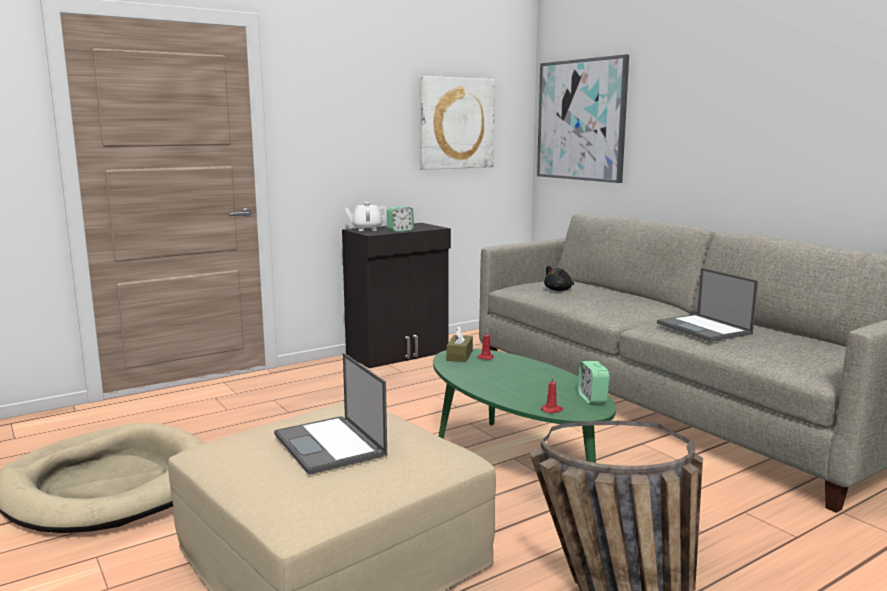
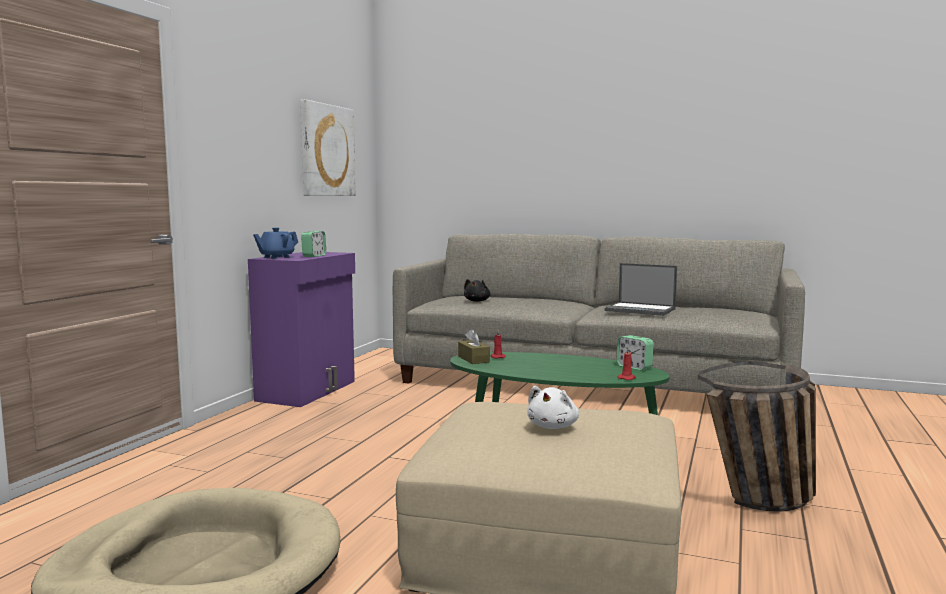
camera: 35 degrees left, 5 degrees down
laptop [274,353,387,475] -> white plush toy [527,386,579,429]
black cabinet [342,223,451,368] -> purple cabinet [248,252,355,407]
white teapot [345,202,387,231] -> blue teapot [253,227,298,259]
picture [537,54,629,183] -> none

